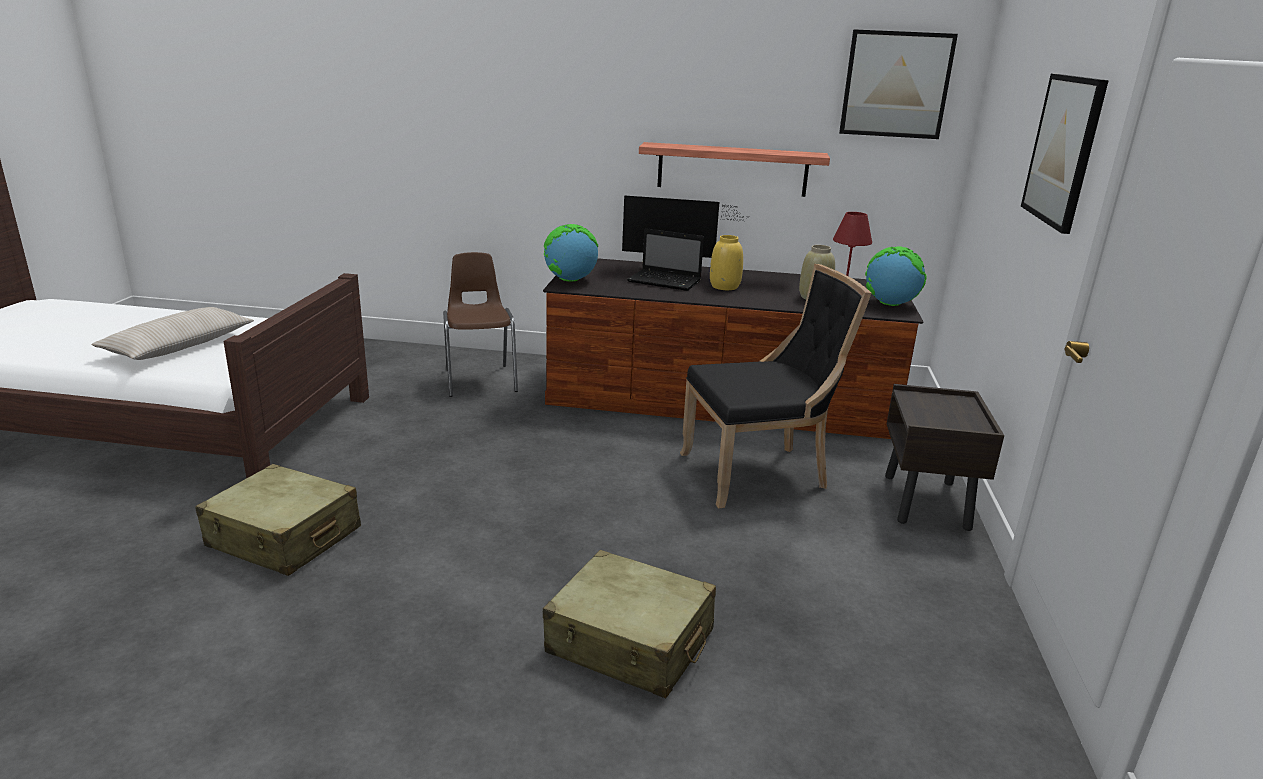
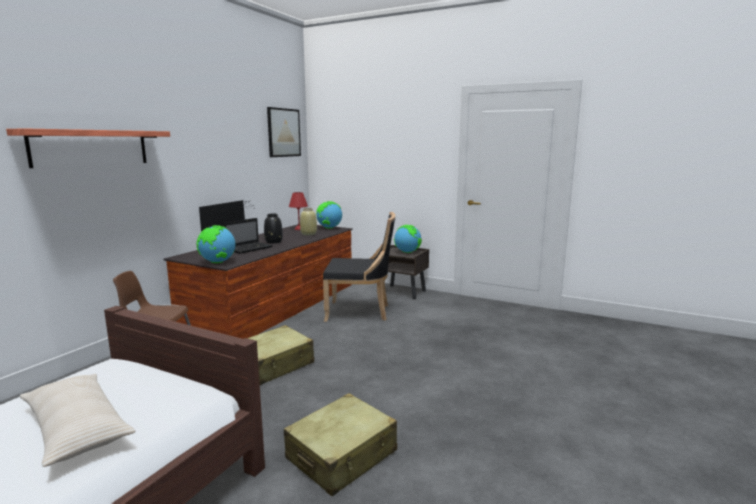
camera: 70 degrees left, 10 degrees down
beige suitcase [543,550,716,698] -> beige suitcase moved to [248,325,314,385]
shelf [639,142,830,197] -> shelf moved to [6,128,170,168]
black chair [680,264,871,508] -> black chair turned 90 degrees clockwise [323,212,395,322]
yellow vase [710,235,743,290] -> black vase [264,213,283,243]
picture [1021,74,1109,234] -> none
none -> globe [394,225,422,253]

